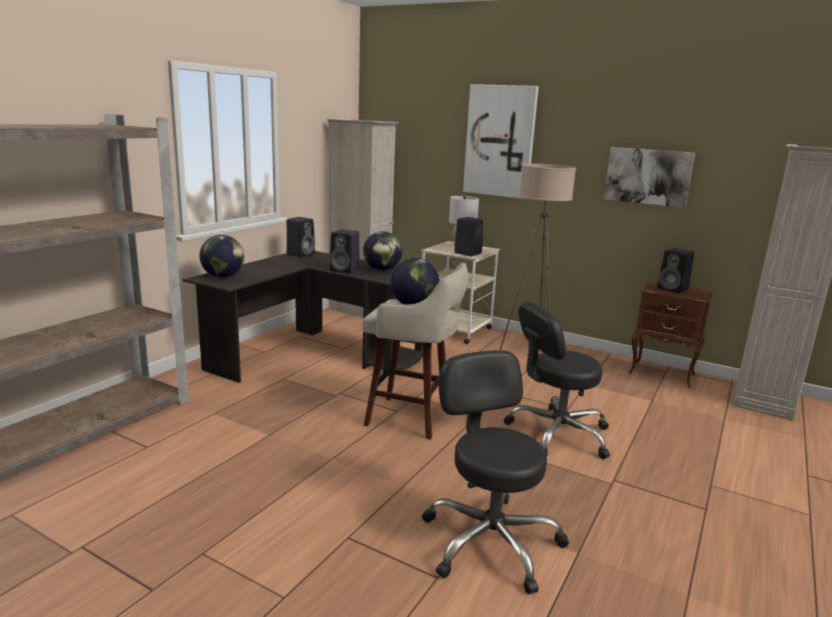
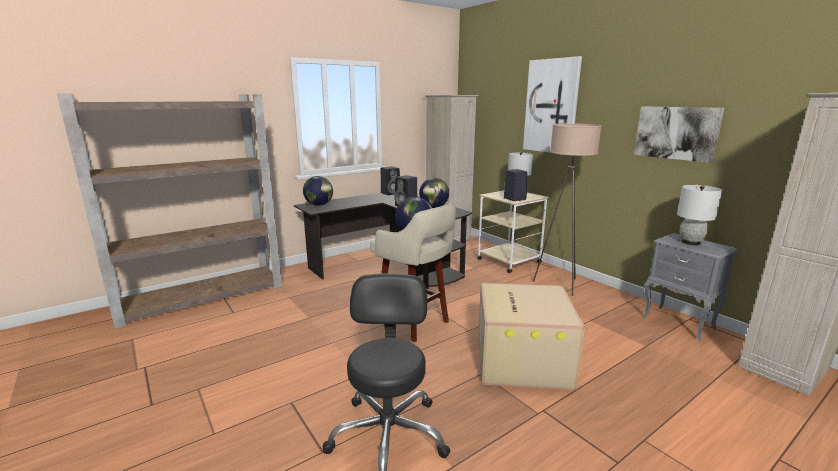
camera: 25 degrees right, 0 degrees up
black office chair [504,302,610,459] -> cardboard box [478,283,585,390]
brown nightstand [629,281,713,388] -> grey nightstand [642,233,737,341]
black speaker [657,248,694,293] -> white table lamp [677,185,722,245]

